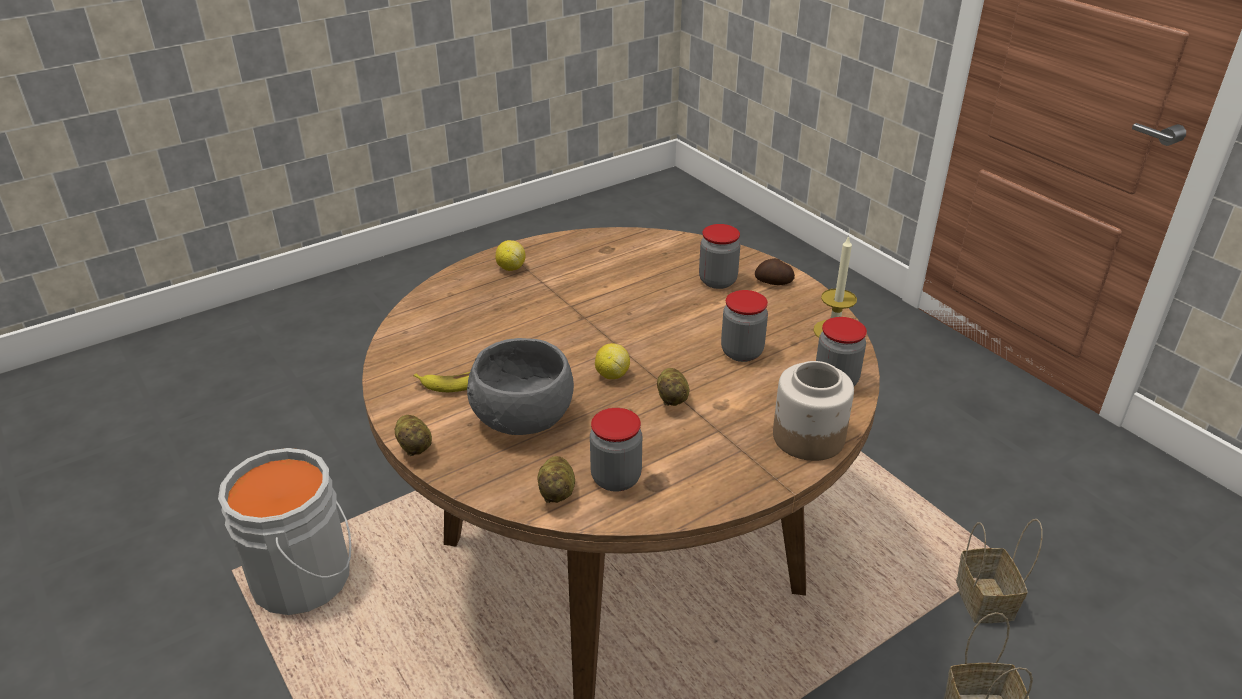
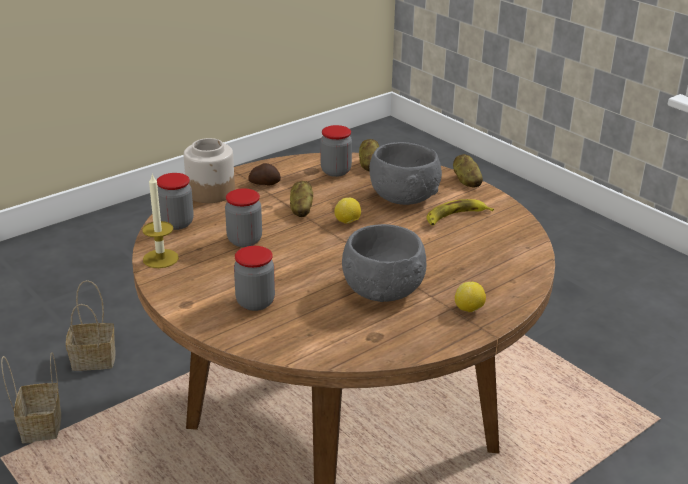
camera: 175 degrees right, 5 degrees down
grey bucket [218,448,351,615] -> none
potato [755,258,795,285] -> potato moved to [248,163,281,185]
none -> grey bowl [342,224,426,302]

